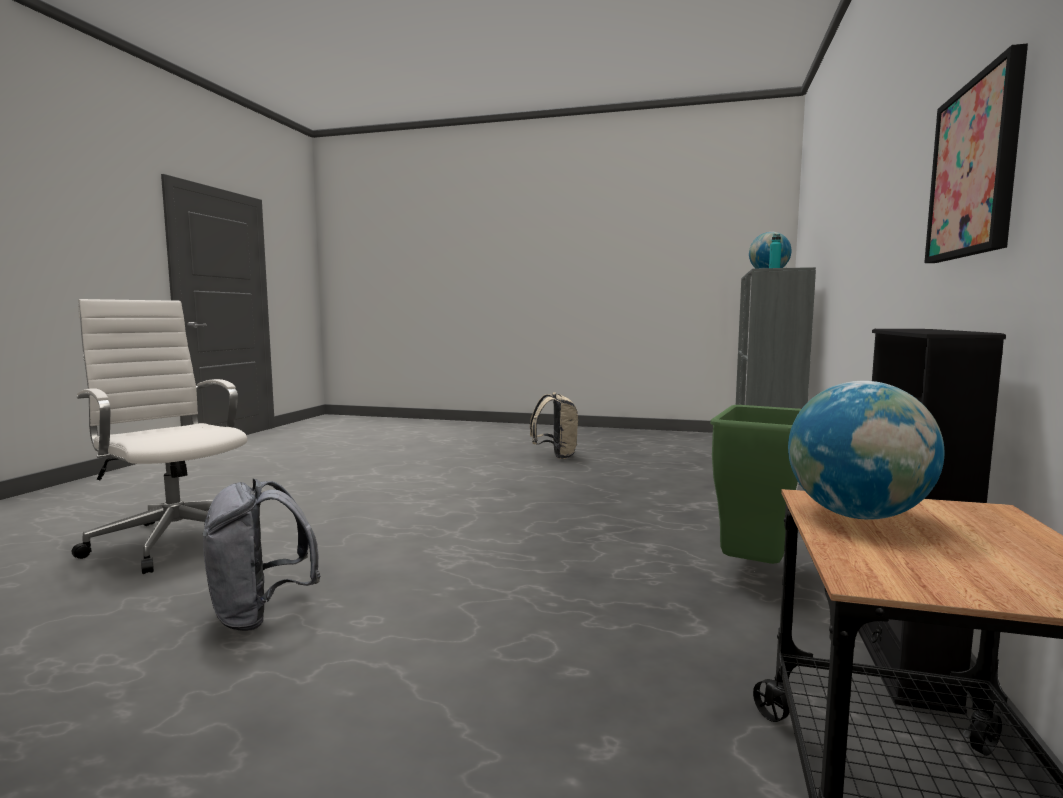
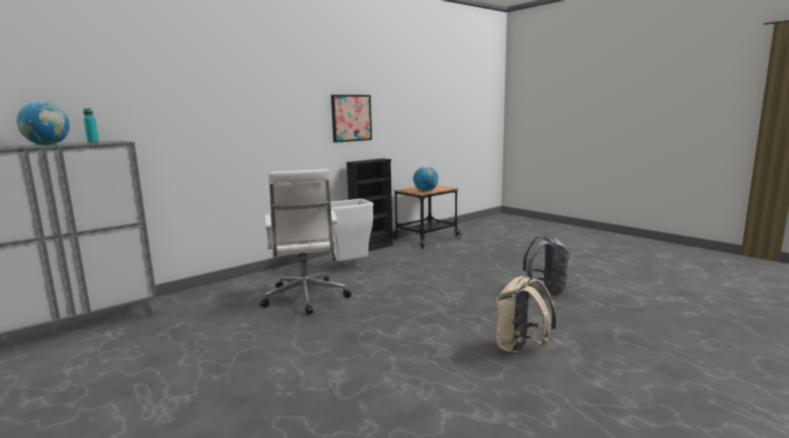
camera: 145 degrees left, 5 degrees up
white office chair [72,299,247,574] -> white office chair moved to [260,169,351,314]
beige backpack [530,392,578,459] -> beige backpack moved to [496,276,557,355]
green trash can [710,405,801,564] -> white trash can [330,199,374,262]

